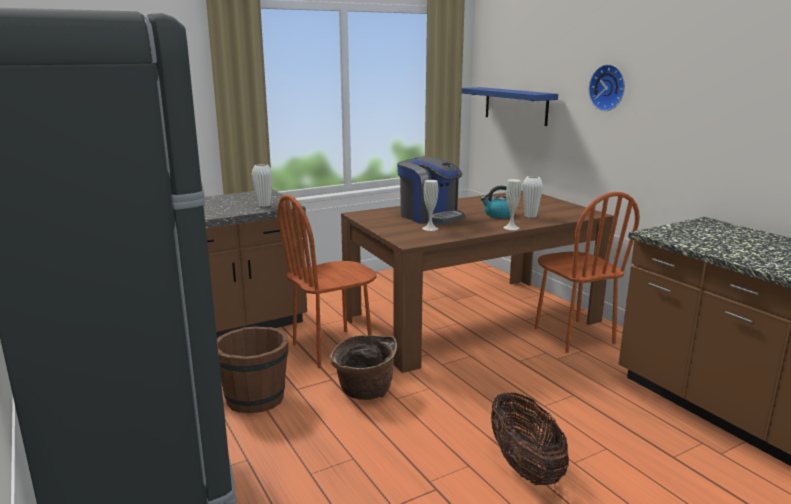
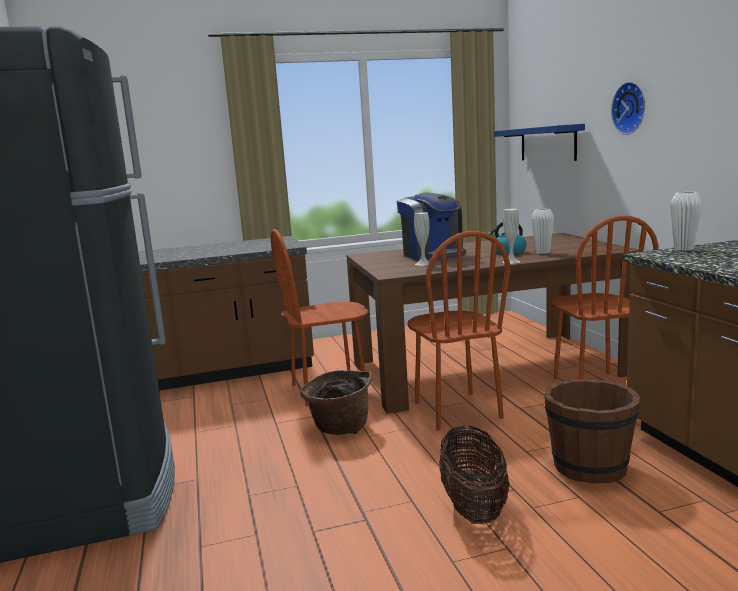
camera: 15 degrees right, 5 degrees down
brown bucket [217,326,289,413] -> brown bucket moved to [544,379,640,484]
white vase [252,164,273,207] -> white vase moved to [670,192,702,251]
none -> brown chair [408,231,510,430]

